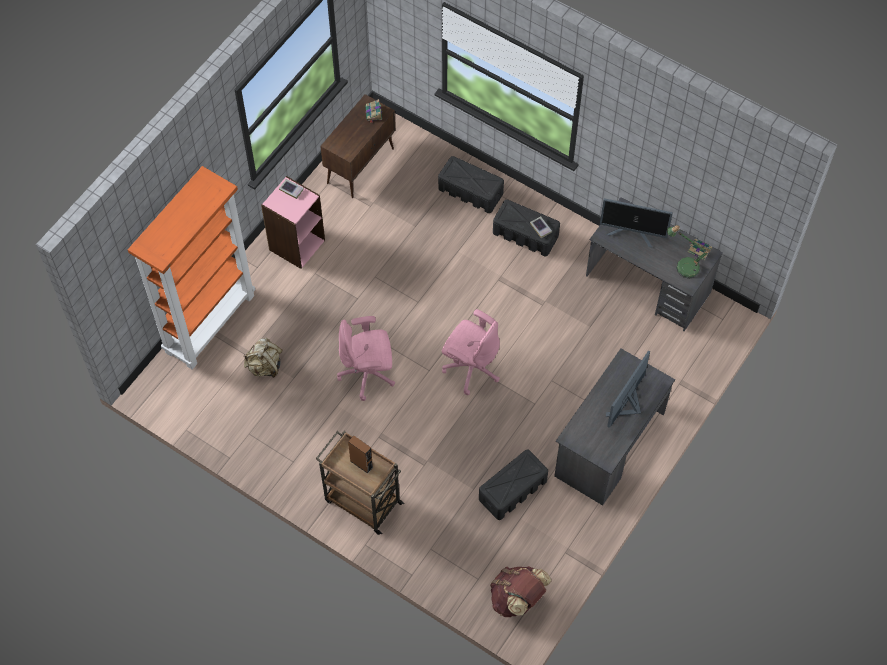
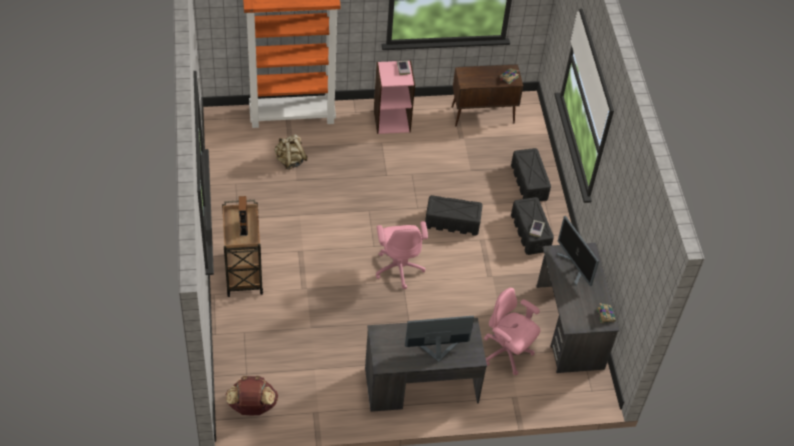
camera: 45 degrees right, 10 degrees down
pink office chair [337,316,395,401] -> pink office chair moved to [484,288,540,375]
black storage box [479,450,548,520] -> black storage box moved to [425,195,483,236]
table lamp [667,225,709,279] -> none

